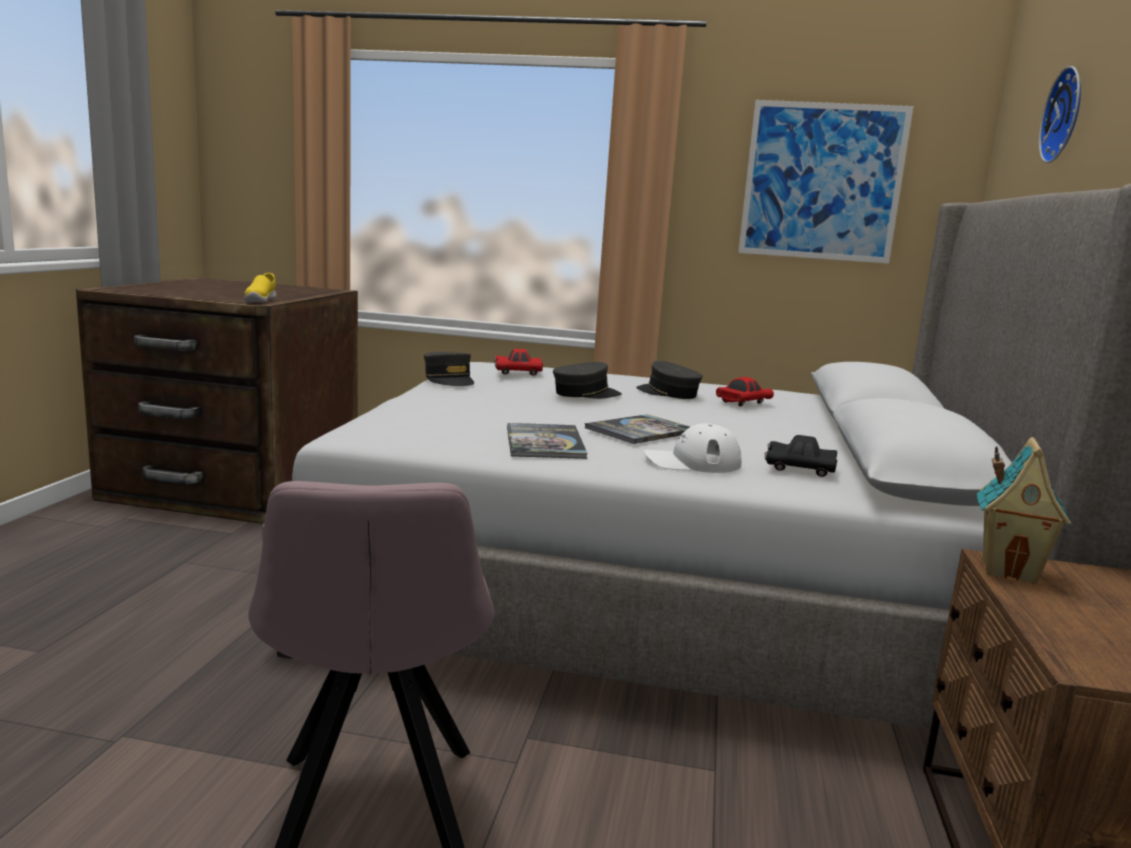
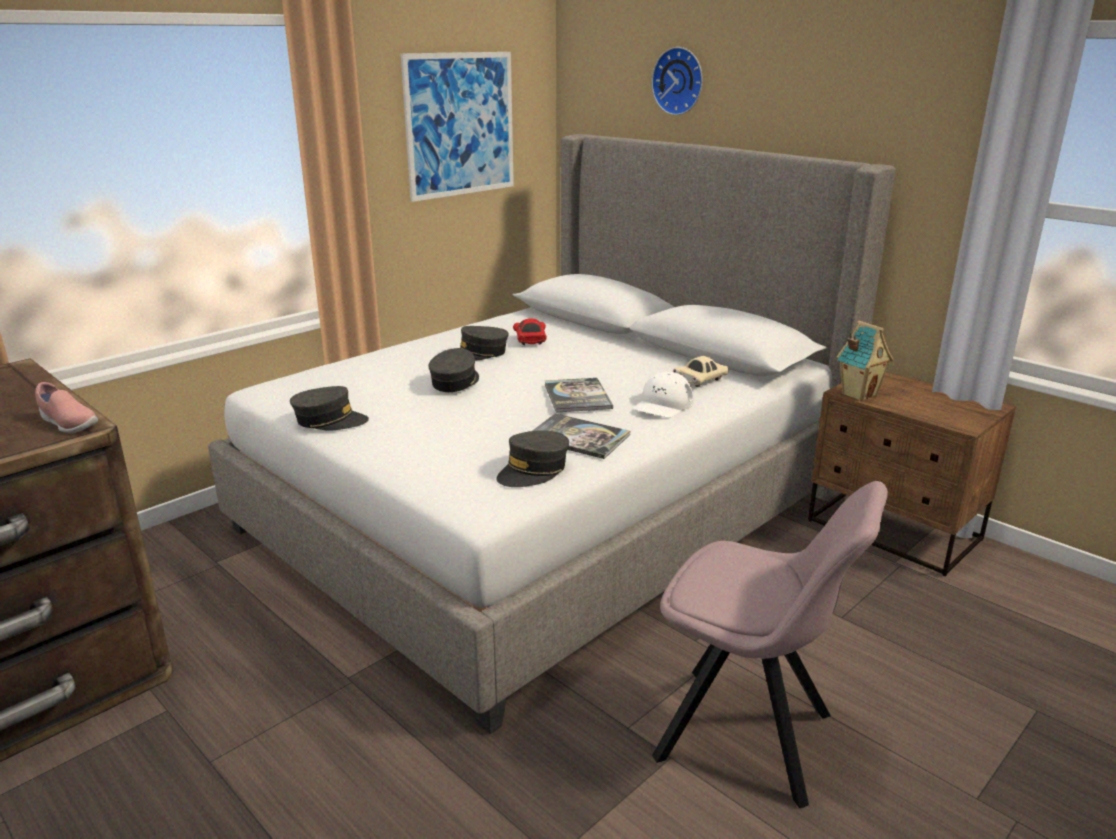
camera: 55 degrees left, 10 degrees up
yellow shoe [244,273,276,302] -> pink shoe [35,382,98,433]
red toy car [494,349,543,376] -> none
black toy car [765,435,837,477] -> beige toy car [673,356,729,387]
none -> grey cap [496,430,569,487]

